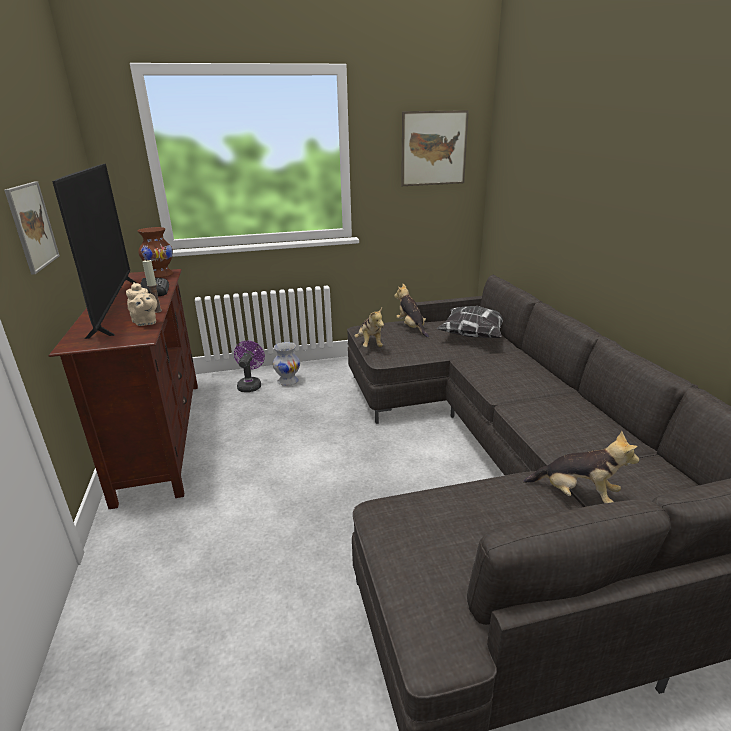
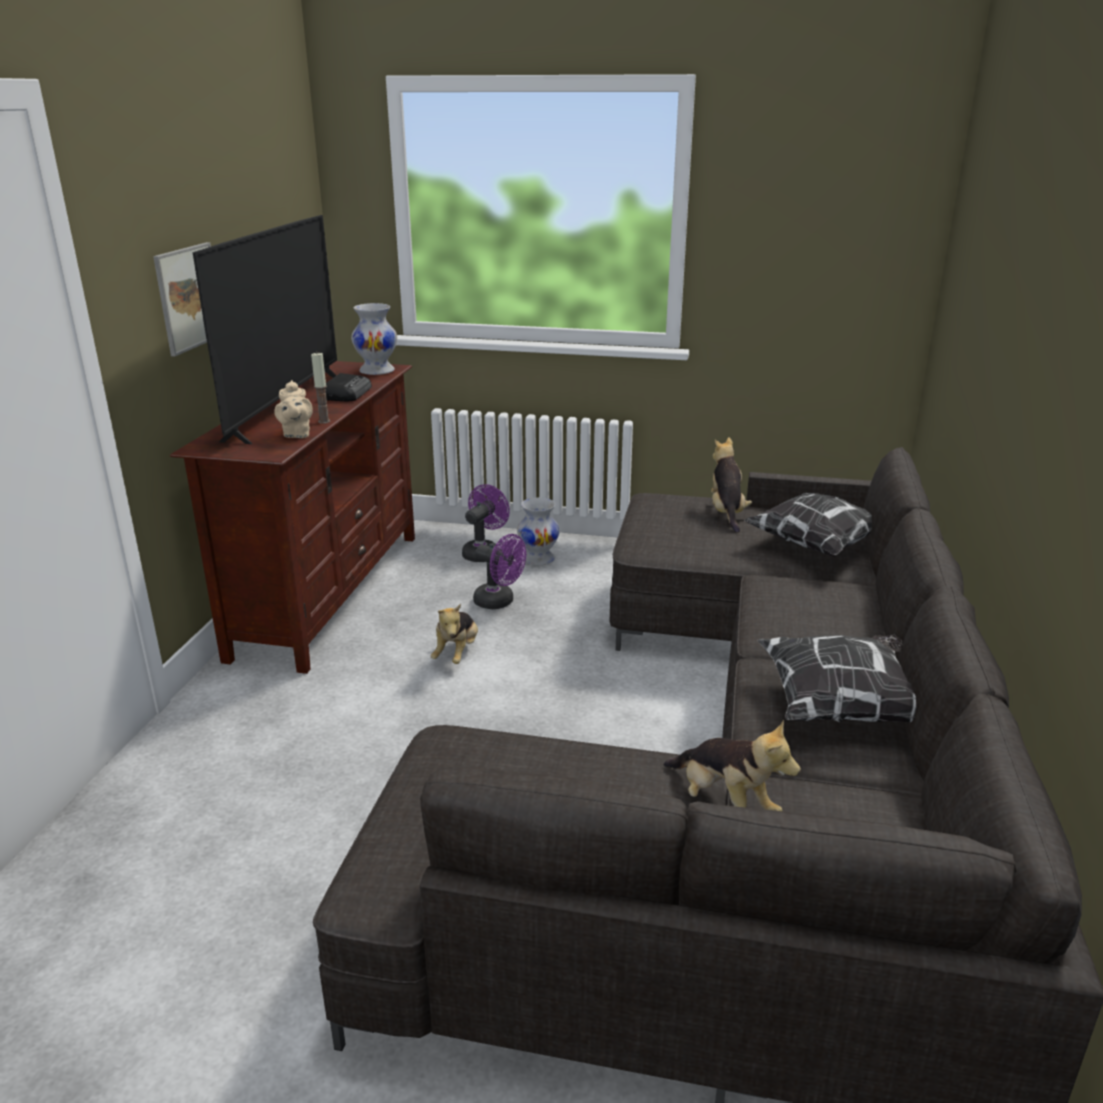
camera: 25 degrees right, 0 degrees up
brown vase [138,227,173,278] -> white vase [351,303,397,375]
plush toy [354,308,384,347] -> plush toy moved to [431,604,478,664]
picture [401,110,469,186] -> none
none -> purple fan [473,534,526,609]
none -> pillow [757,635,917,722]

